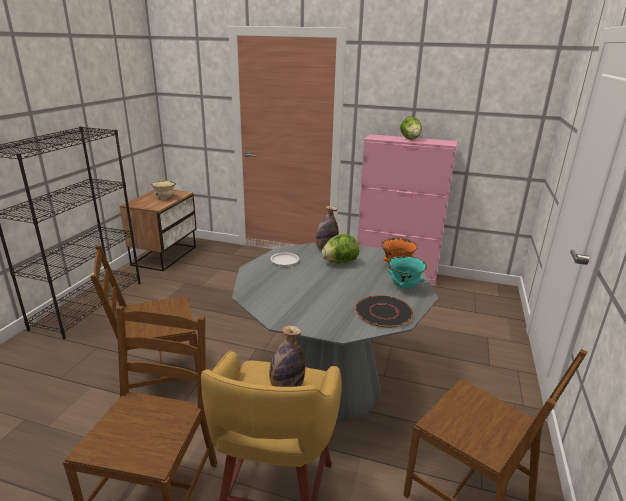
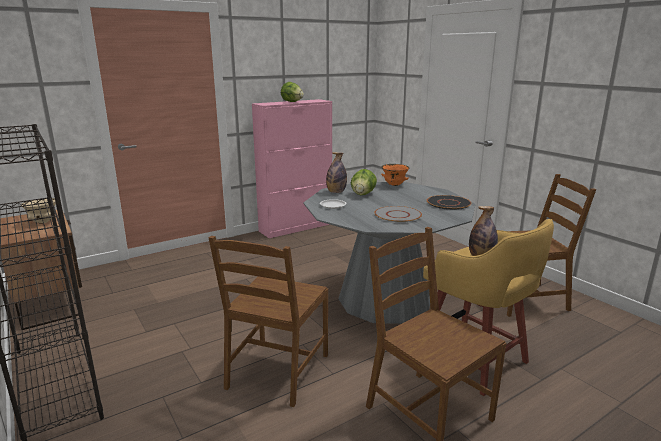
camera: 50 degrees left, 5 degrees down
turquoise bowl [387,255,427,289] -> none
none -> grey plate [374,206,422,223]

